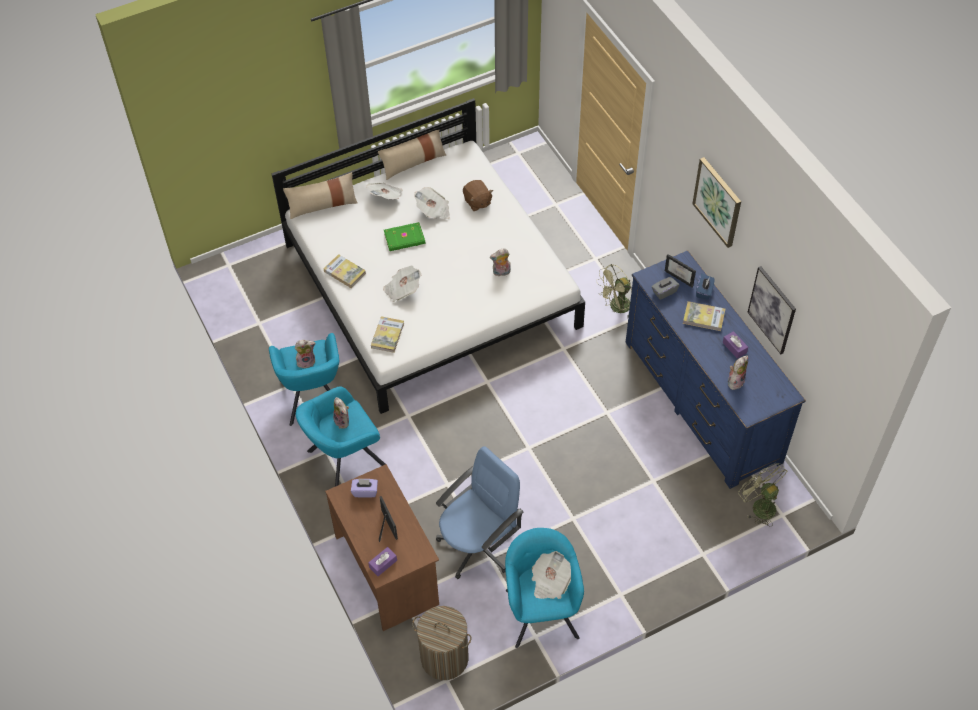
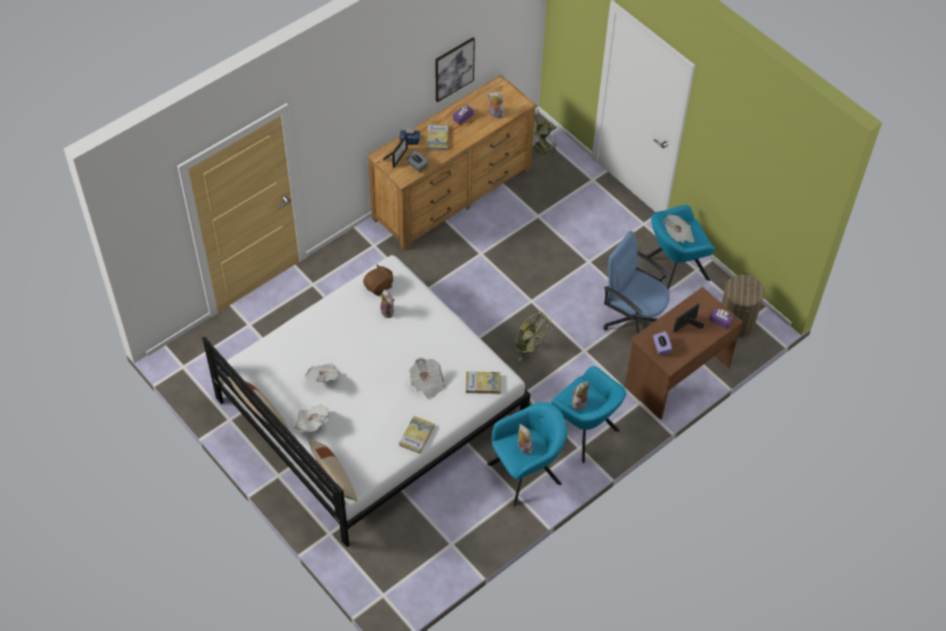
camera: 105 degrees left, 0 degrees up
green book [384,222,426,251] -> none
brown plush toy [463,180,493,211] -> brown plush toy moved to [363,264,393,296]
green fan [596,264,632,317] -> green fan moved to [515,312,553,361]
blue dresser [625,250,806,489] -> brown dresser [366,75,537,250]
picture [692,157,741,248] -> none

